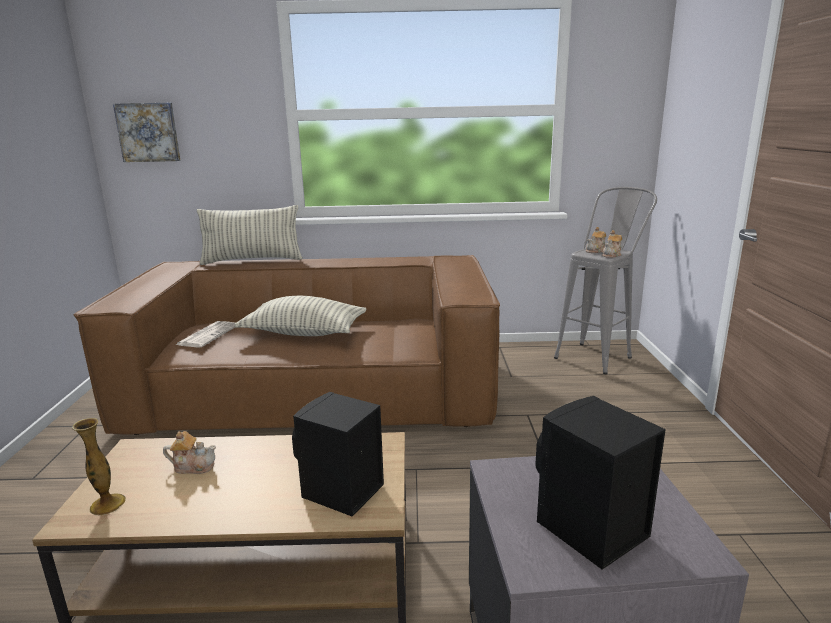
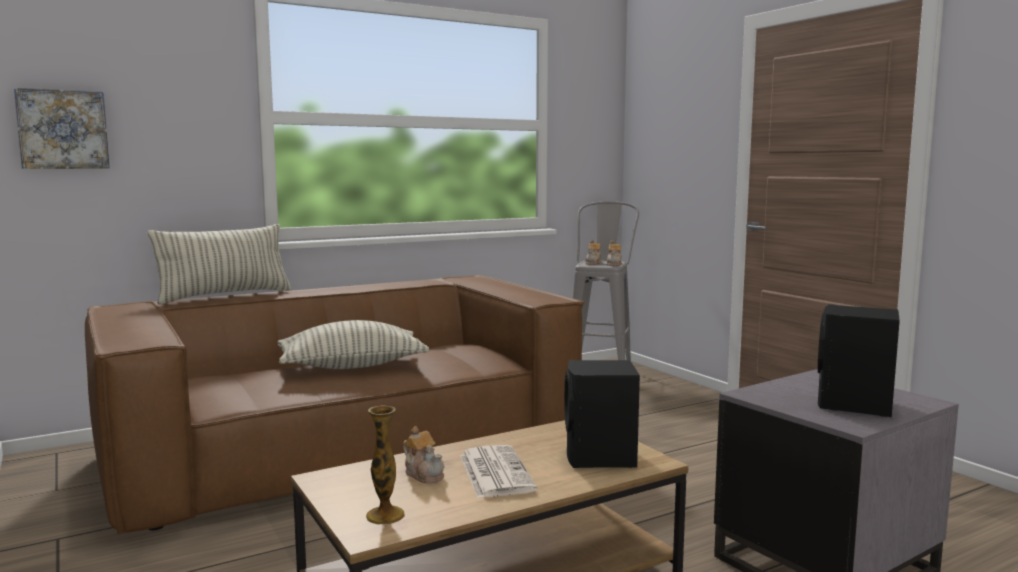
camera: 30 degrees left, 10 degrees down
teapot [163,431,216,474] -> teapot turned 75 degrees clockwise [403,426,444,484]
newspaper [176,321,235,348] -> newspaper moved to [460,445,537,498]

